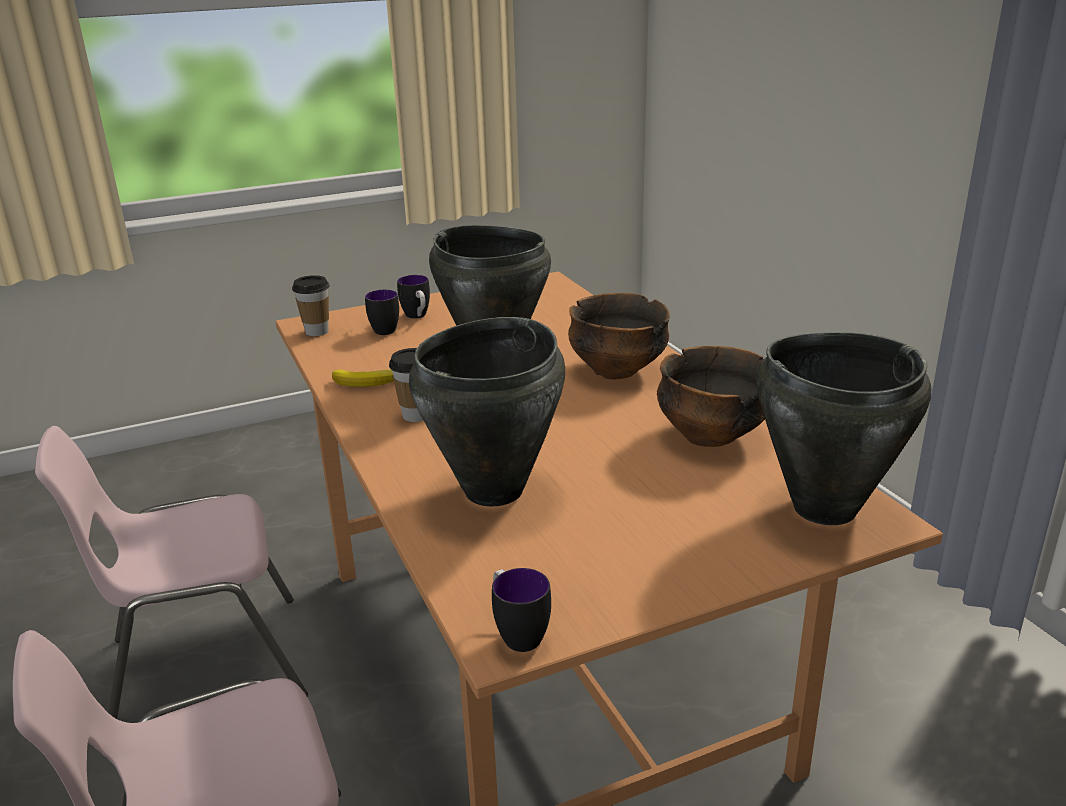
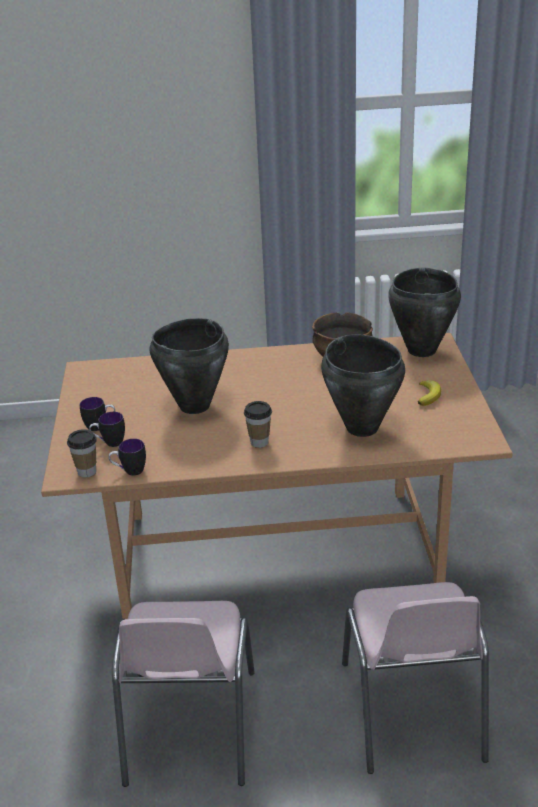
camera: 70 degrees left, 5 degrees up
banana [332,369,394,387] -> banana moved to [418,380,441,406]
mug [492,568,551,652] -> mug moved to [109,439,146,476]
bowl [568,293,670,380] -> none

